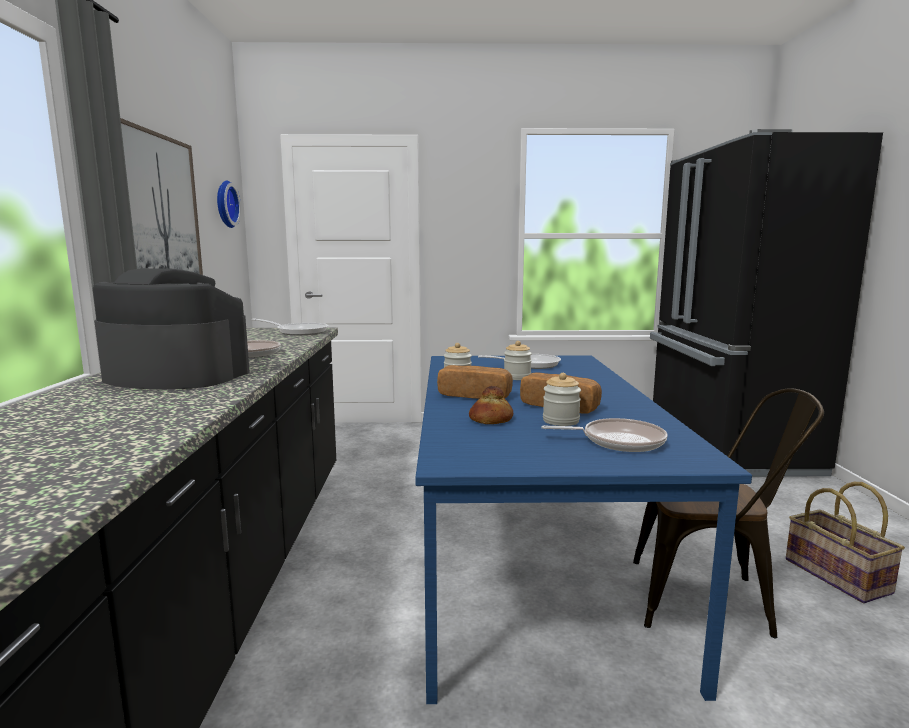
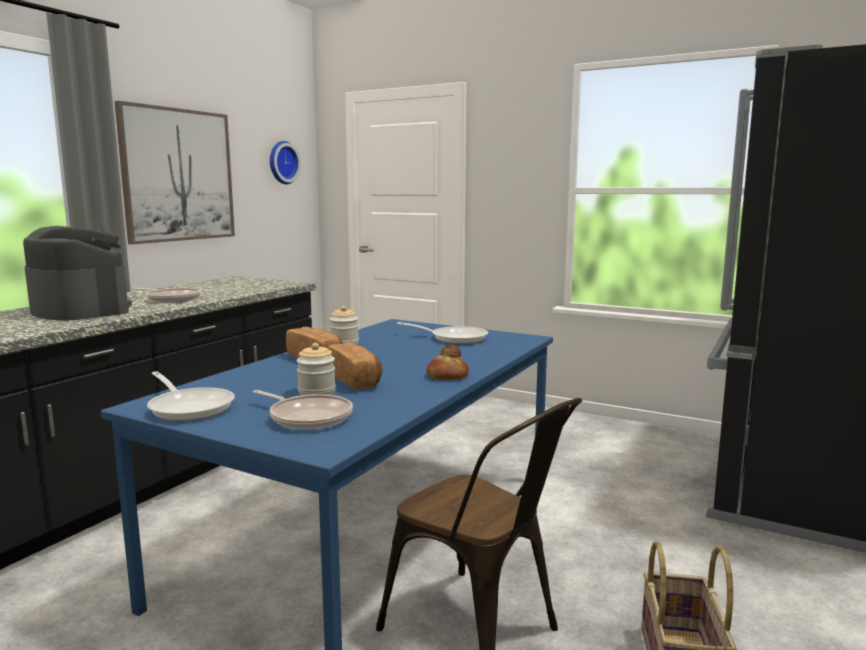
camera: 30 degrees right, 0 degrees up
frying pan [252,318,329,335] -> frying pan moved to [147,371,235,421]
bread [469,386,513,424] -> bread moved to [426,345,469,380]
jar [504,341,532,380] -> none

